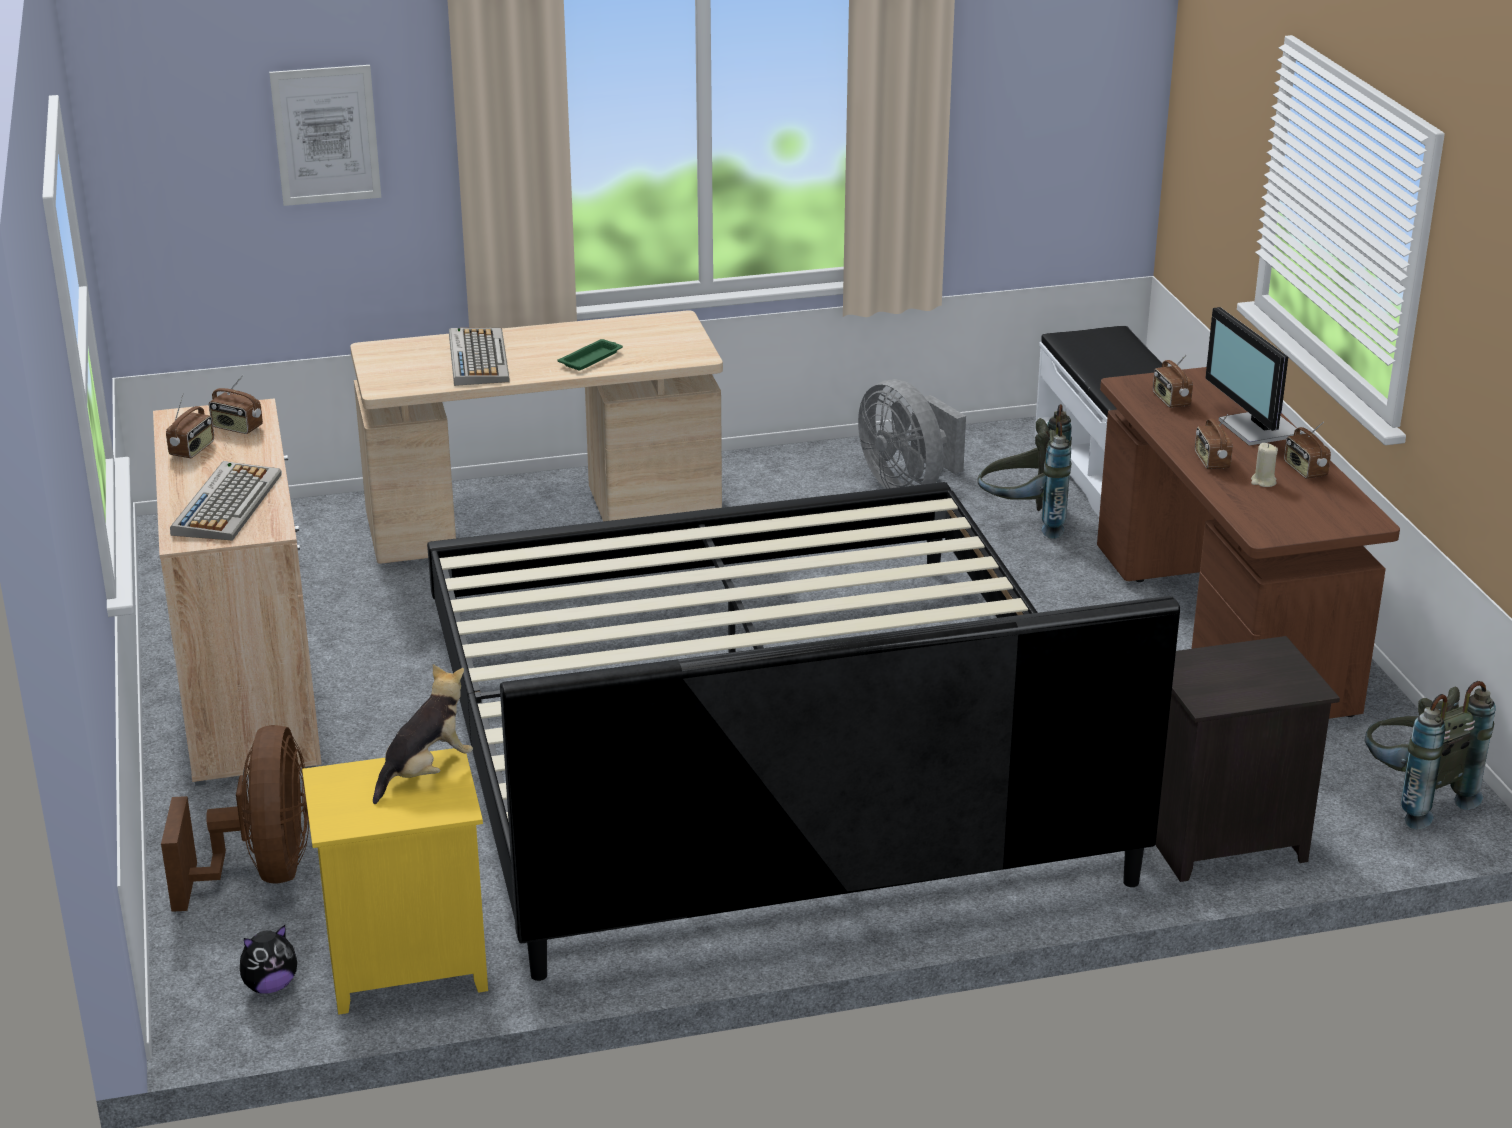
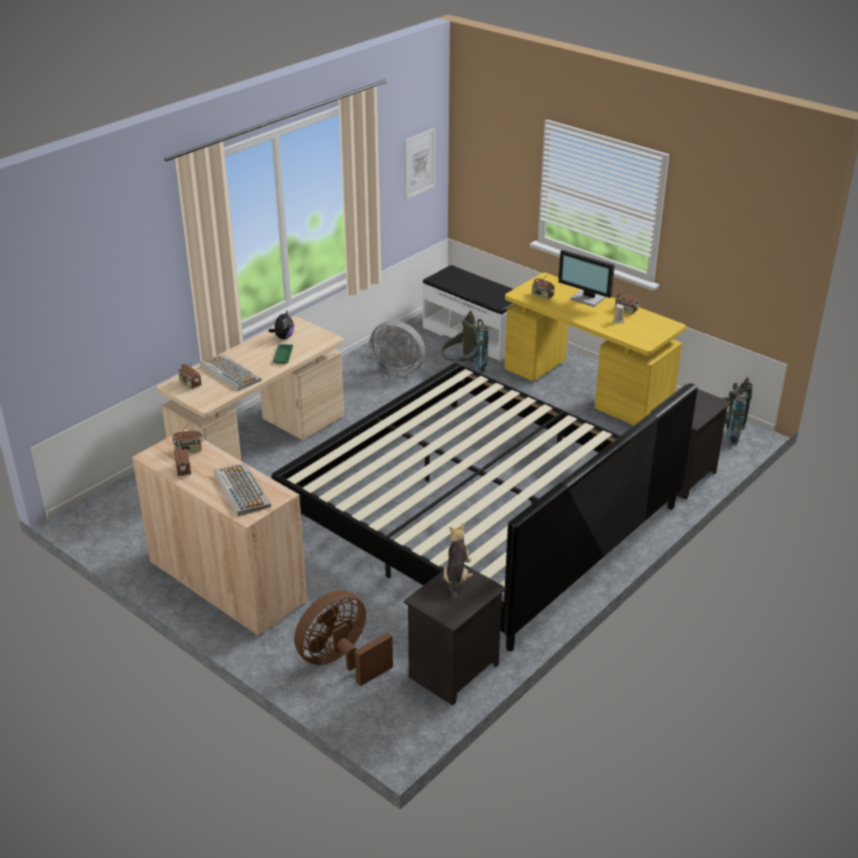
camera: 35 degrees left, 5 degrees up
brown fan [161,725,309,912] -> brown fan turned 90 degrees counterclockwise [294,590,393,686]
plush toy [240,925,297,993] -> plush toy moved to [269,310,294,339]
picture [269,65,381,206] -> picture moved to [405,128,435,200]
yellow nightstand [302,748,488,1015] -> black nightstand [404,564,506,706]
brown desk [1097,367,1400,719] -> yellow desk [505,273,686,425]
radio [1195,414,1233,469] -> radio moved to [178,362,201,389]

